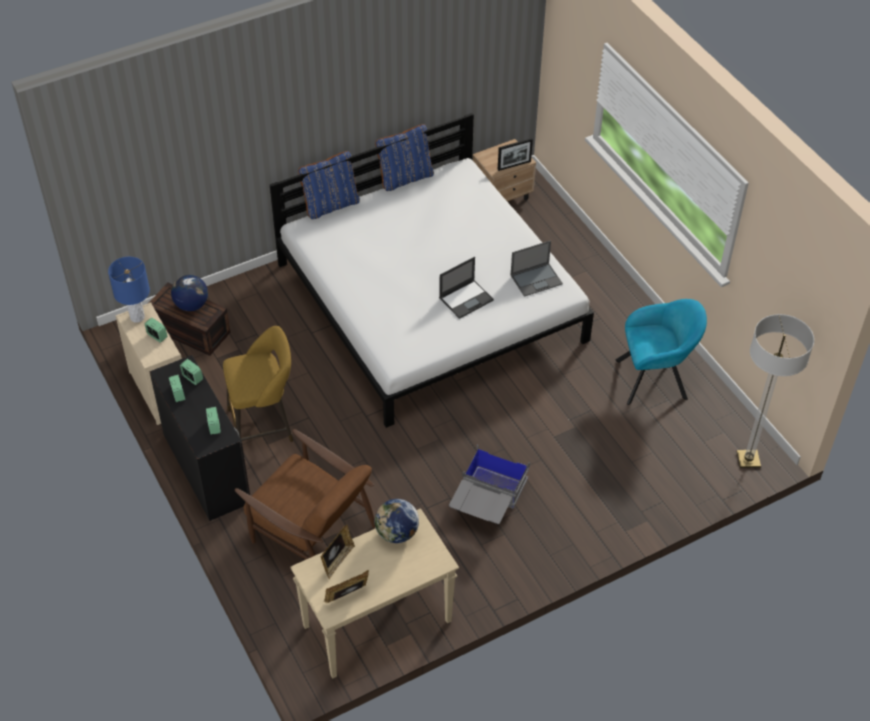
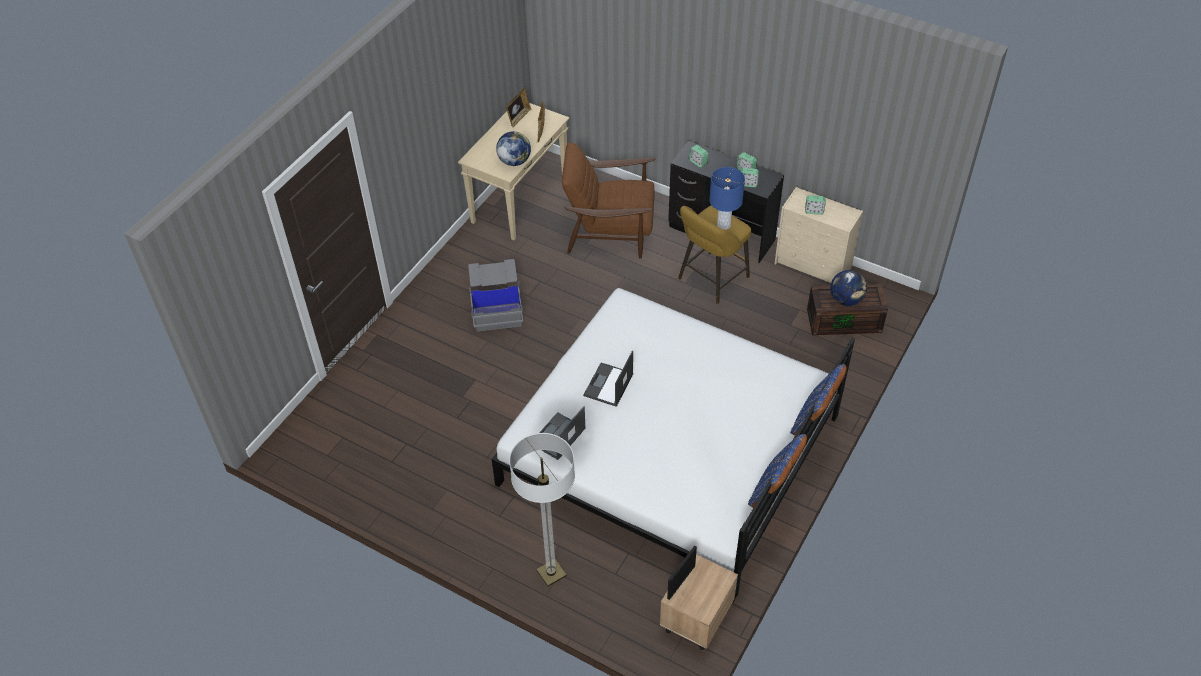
camera: 150 degrees right, 0 degrees up
blue table lamp [108,257,150,322] -> blue table lamp moved to [709,167,745,230]
turquoise armchair [616,299,707,405] -> none
floor lamp [737,314,814,468] -> floor lamp moved to [509,433,575,586]

